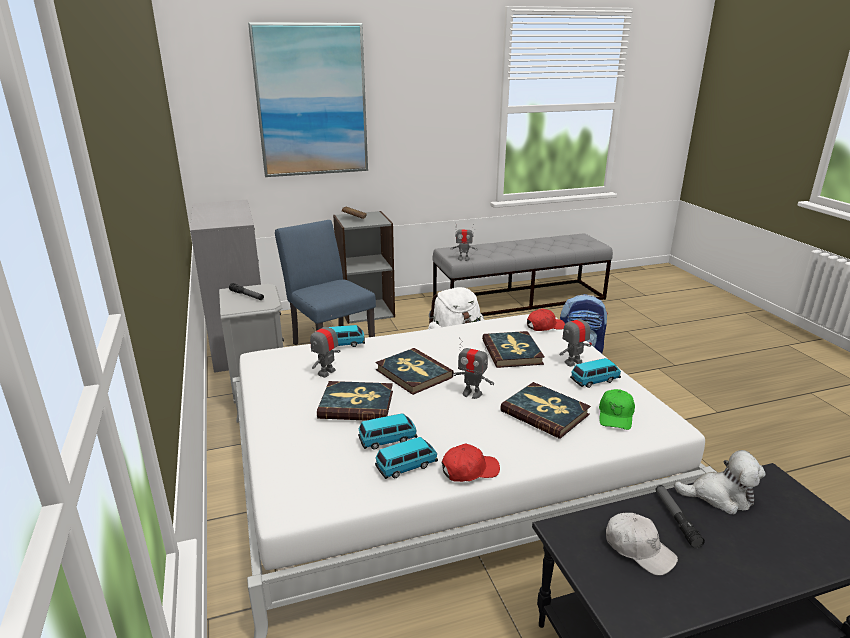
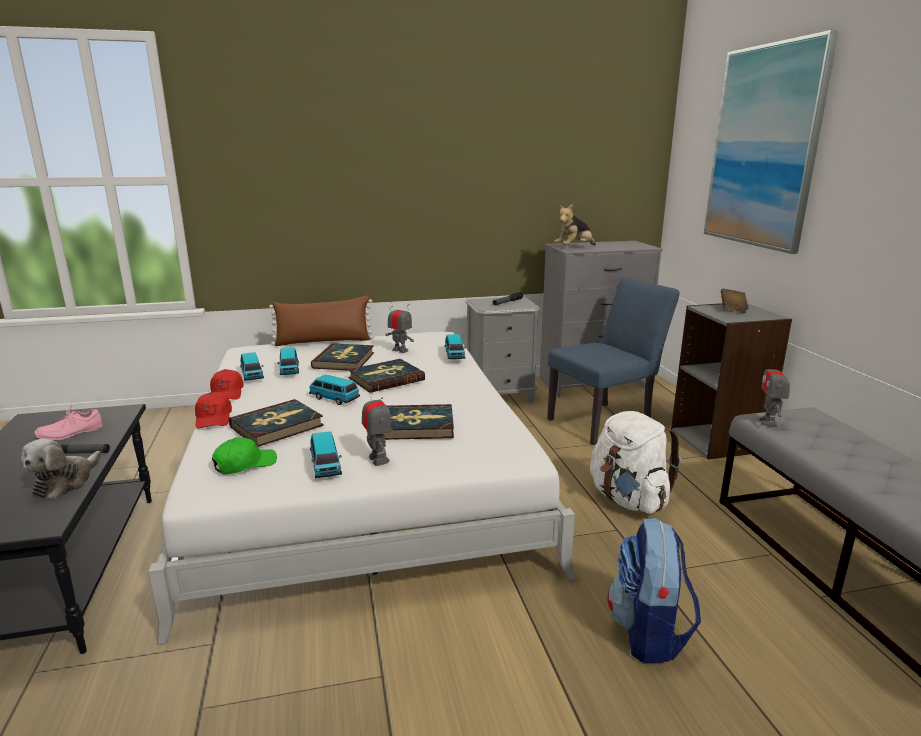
camera: 95 degrees right, 5 degrees down
toy robot [452,337,494,399] -> toy car [309,375,360,405]
red cap [527,309,565,331] -> red cap moved to [195,392,232,429]
green cap [599,389,635,430] -> green cap turned 120 degrees clockwise [212,437,277,474]
white cap [606,513,678,576] -> pink shoe [34,402,103,440]
none -> brown pillow [269,295,374,346]
none -> plush toy [554,204,596,245]

